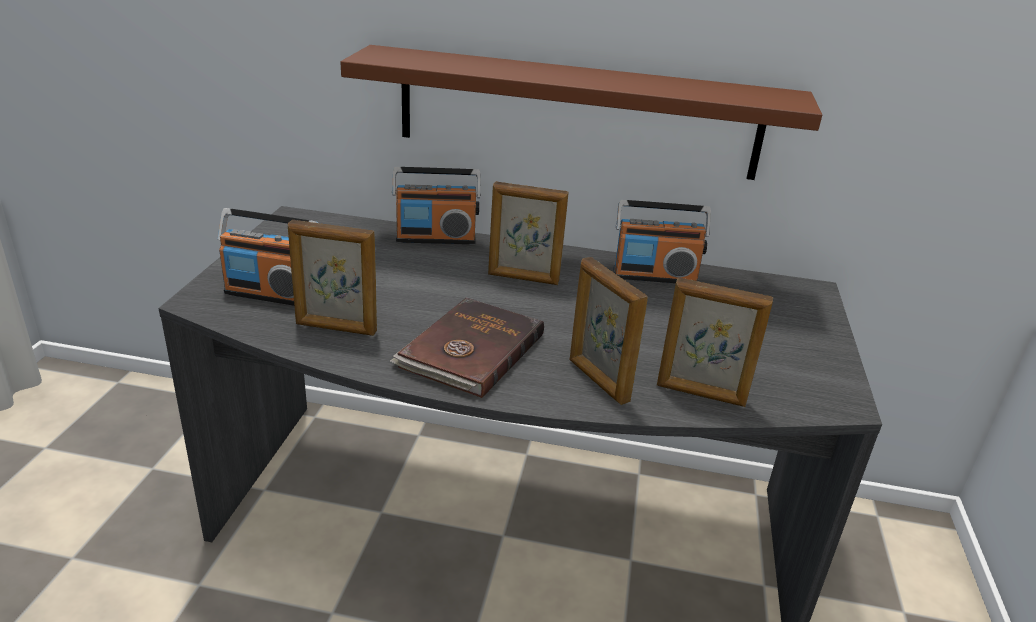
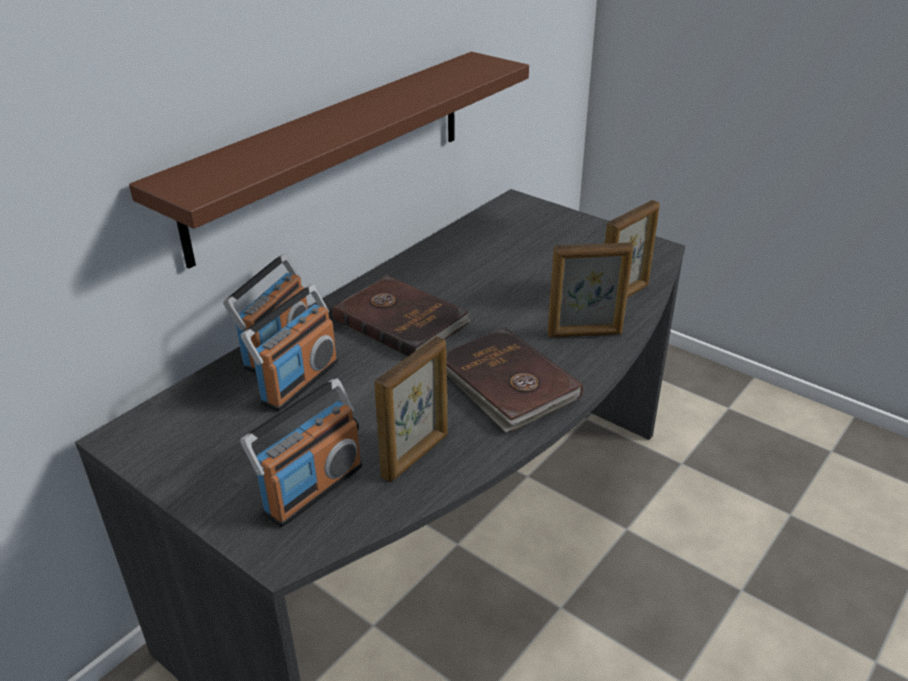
camera: 60 degrees left, 5 degrees up
picture frame [488,181,569,285] -> brown book [333,275,471,356]
radio [613,200,711,283] -> radio moved to [241,285,338,412]

